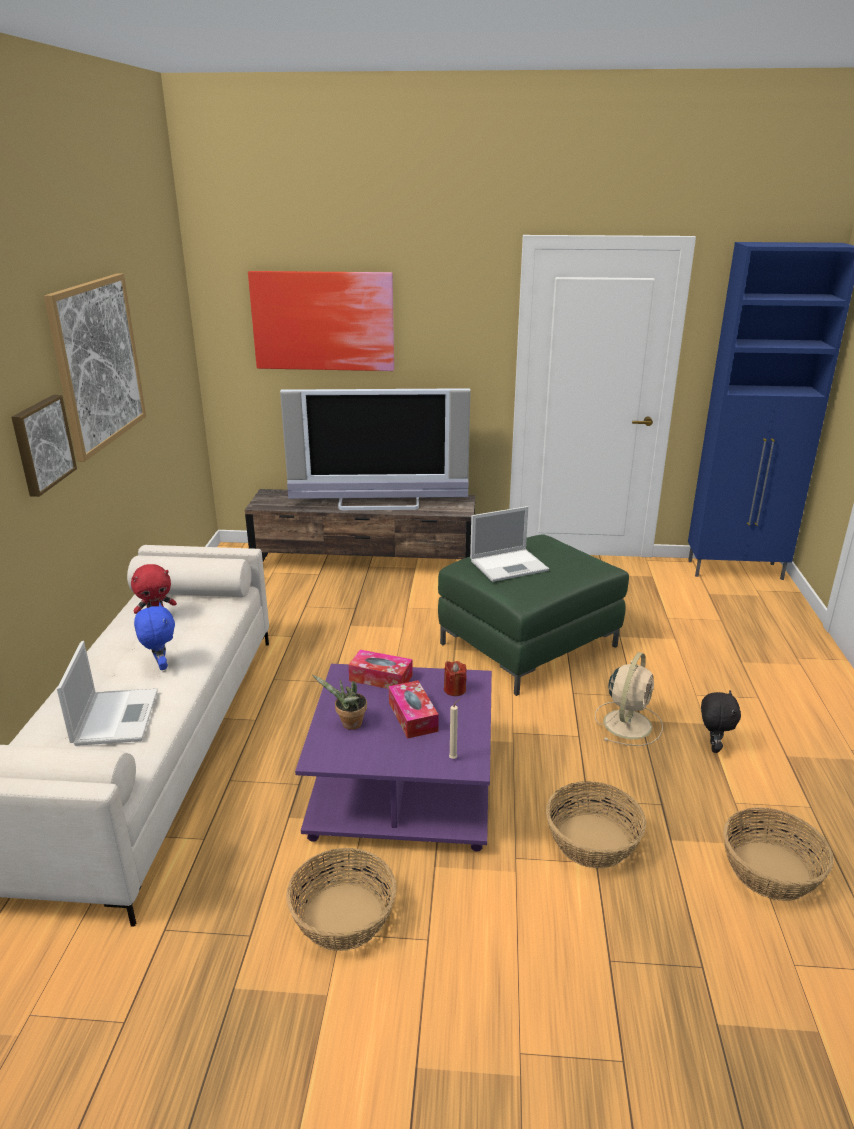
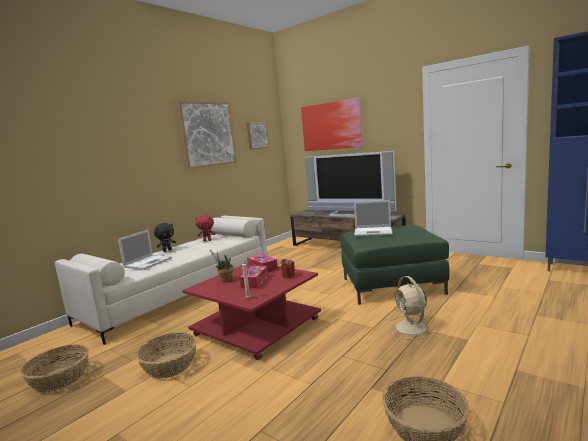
camera: 35 degrees right, 15 degrees down
picture [11,395,77,497] -> picture moved to [247,122,269,149]
blue plush toy [134,602,175,670] -> none
purple coffee table [295,664,492,852] -> red coffee table [182,263,321,360]
basket [546,781,646,868] -> basket moved to [21,344,89,392]
beige fan [595,652,663,746] -> beige fan turned 105 degrees clockwise [388,276,438,340]
black plush toy [701,690,741,753] -> black plush toy moved to [154,223,176,252]

